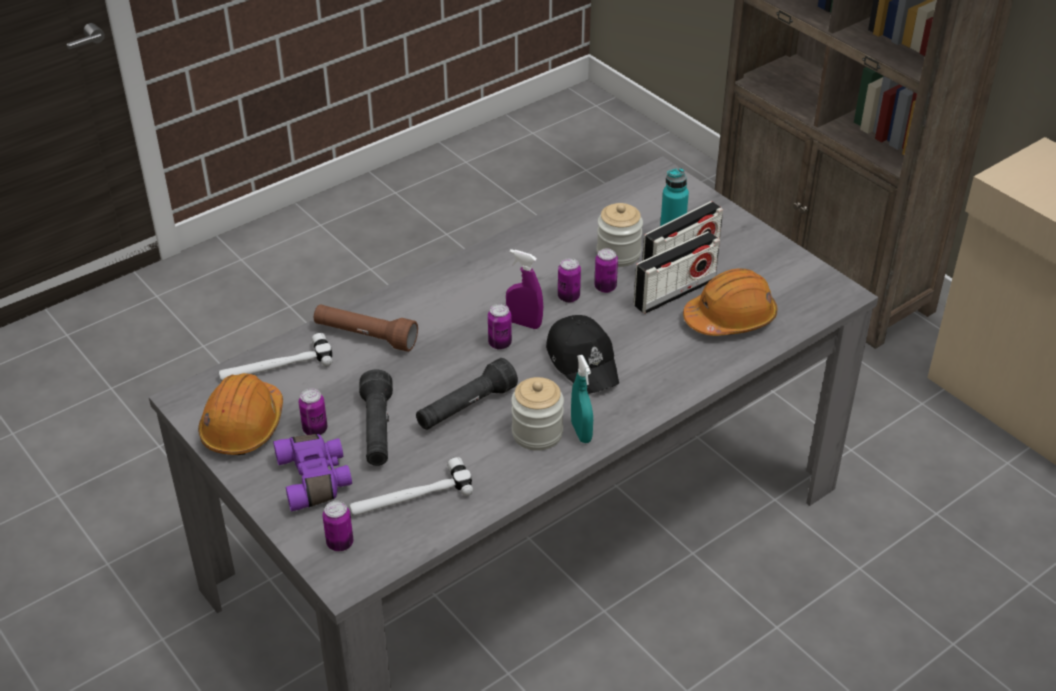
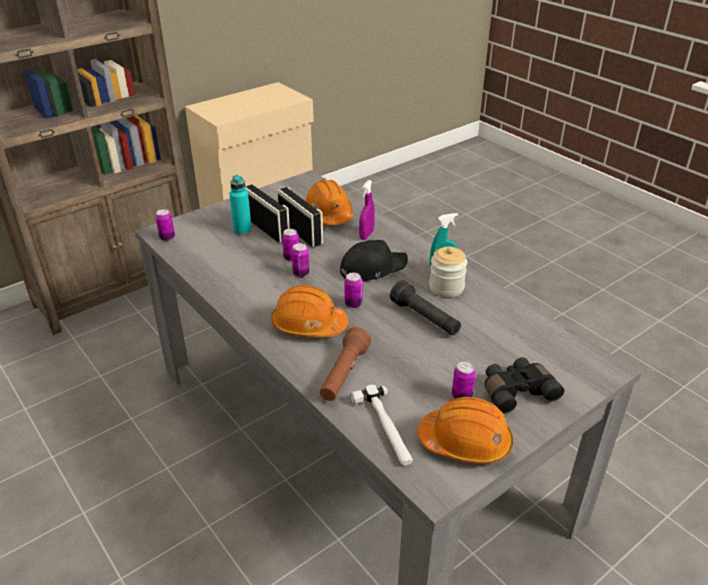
camera: 90 degrees left, 5 degrees down
purple binoculars [273,434,352,511] -> black binoculars [485,357,564,414]
can [322,501,353,551] -> can moved to [156,209,175,241]
hammer [349,457,473,516] -> none
black flashlight [359,369,393,466] -> none
purple spray bottle [506,249,543,329] -> purple spray bottle moved to [359,180,375,240]
jar [597,203,643,267] -> none
none -> orange hard hat [271,285,349,337]

